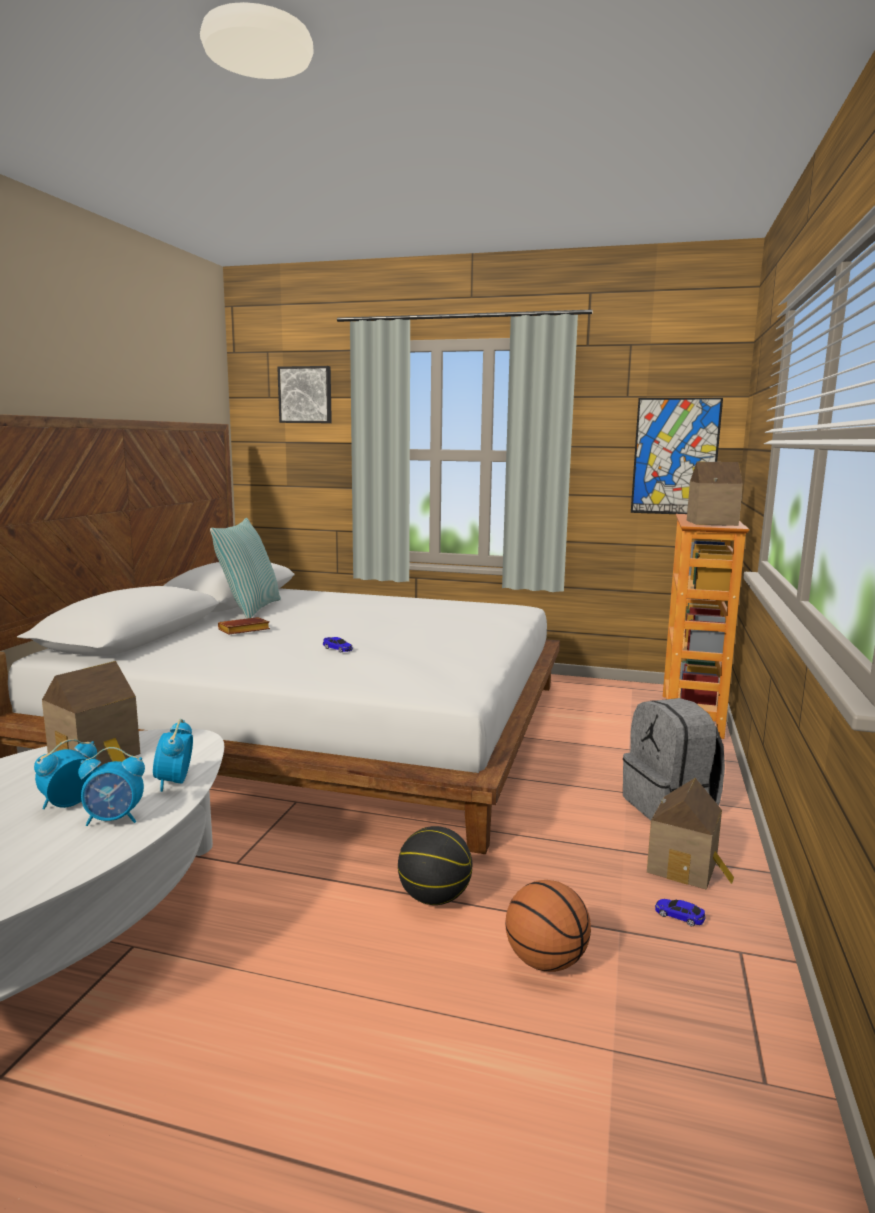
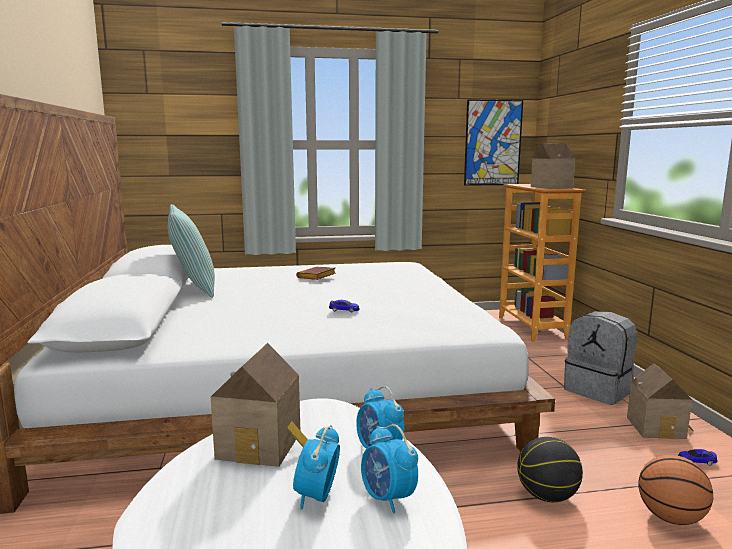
camera: 25 degrees left, 0 degrees up
alarm clock [78,747,145,826] -> alarm clock turned 90 degrees clockwise [361,424,418,514]
brown book [218,617,270,635] -> brown book moved to [296,267,336,280]
picture [277,366,332,423] -> none

